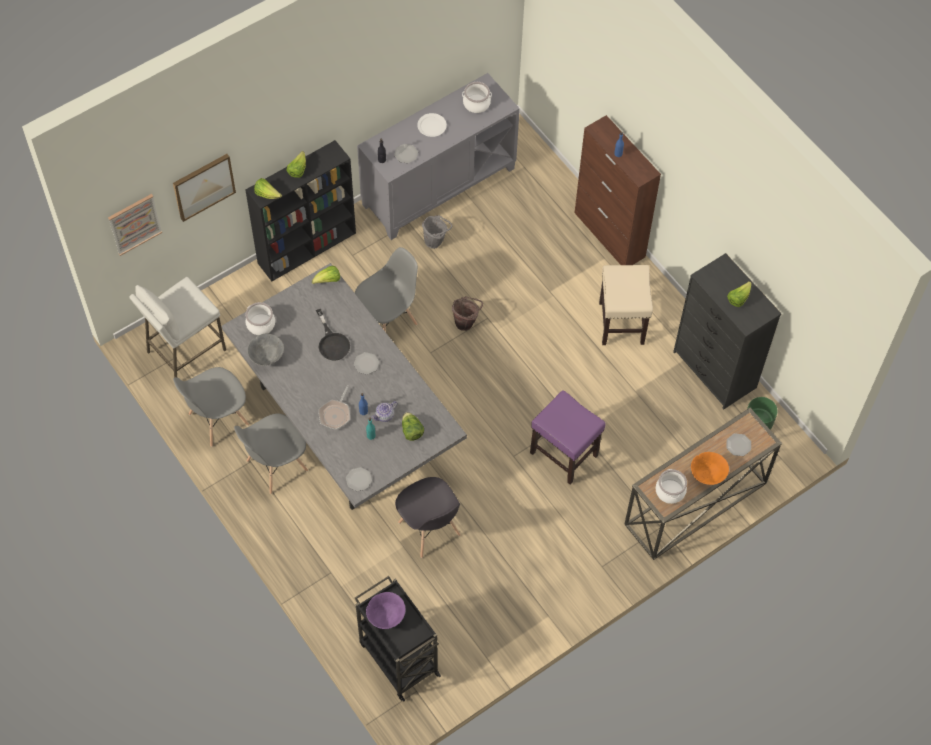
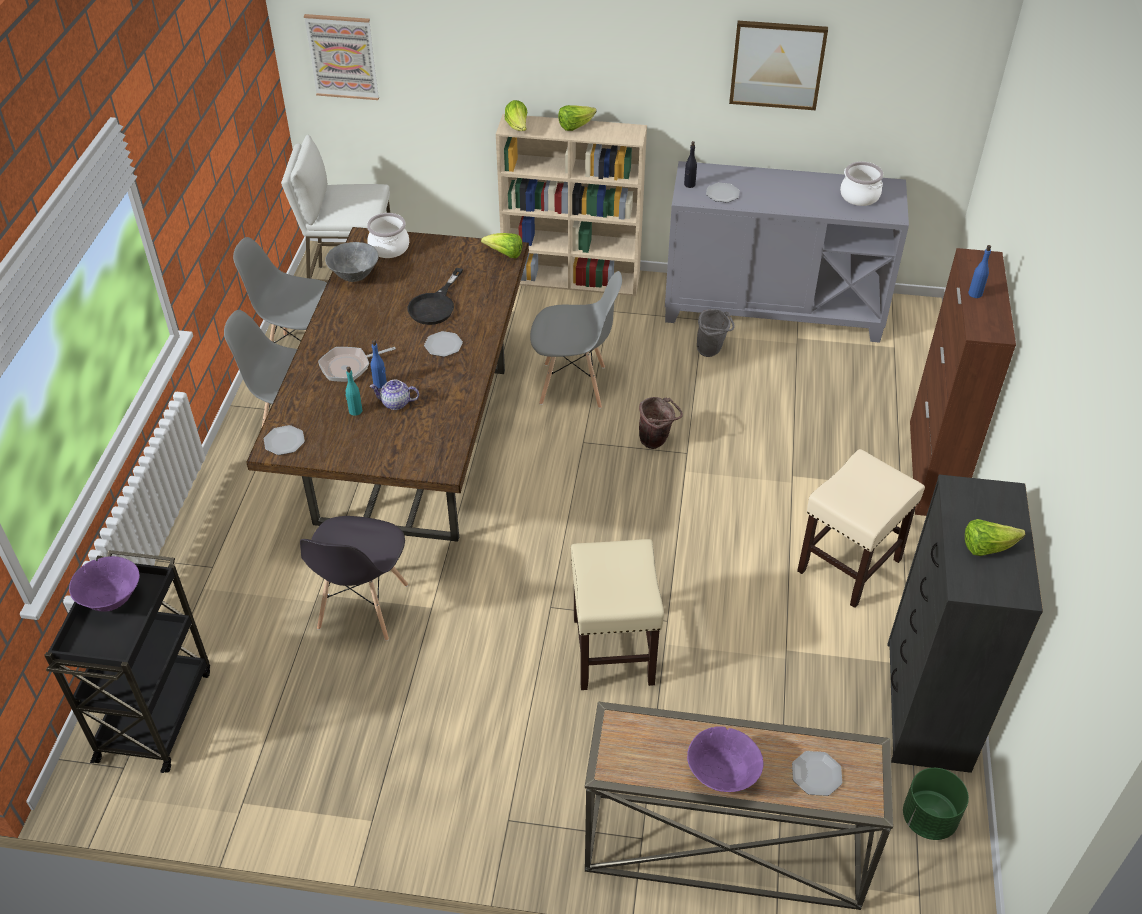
camera: 45 degrees right, 15 degrees down
picture [173,154,236,222] -> picture moved to [729,21,828,110]
grey dining table [222,263,467,510] -> brown dining table [246,227,529,542]
black bookcase [246,140,356,281] -> beige bookcase [496,114,647,296]
lettuce [402,412,424,441] -> none
white plate [417,113,447,137] -> none
purple stool [530,390,606,485] -> beige stool [571,539,664,690]
cooking pot [656,469,687,504] -> none
orange bowl [691,452,729,485] -> purple bowl [687,726,763,792]

